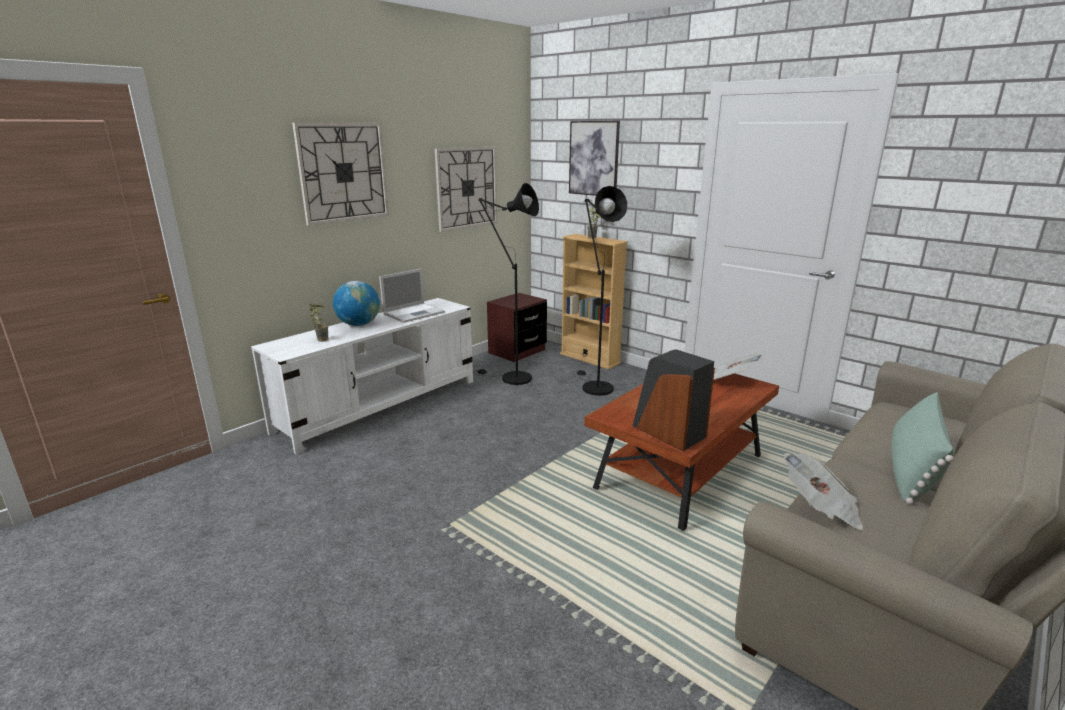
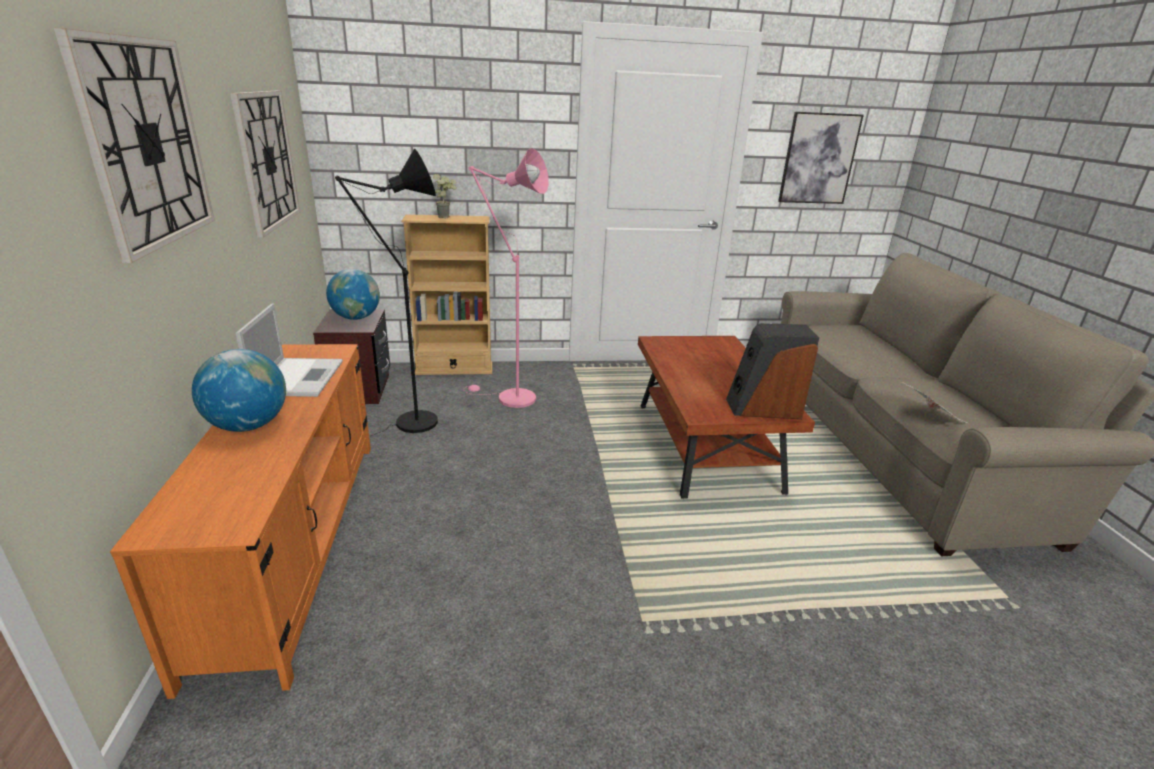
camera: 50 degrees left, 5 degrees up
white tv stand [251,298,473,454] -> orange tv stand [110,344,371,699]
potted plant [307,304,329,342] -> none
picture [569,121,620,196] -> picture moved to [778,112,864,204]
black floor lamp [573,186,627,396] -> pink floor lamp [464,148,549,408]
newspaper [714,353,763,380] -> none
green pillow [891,392,954,504] -> none
none -> globe [326,269,380,320]

